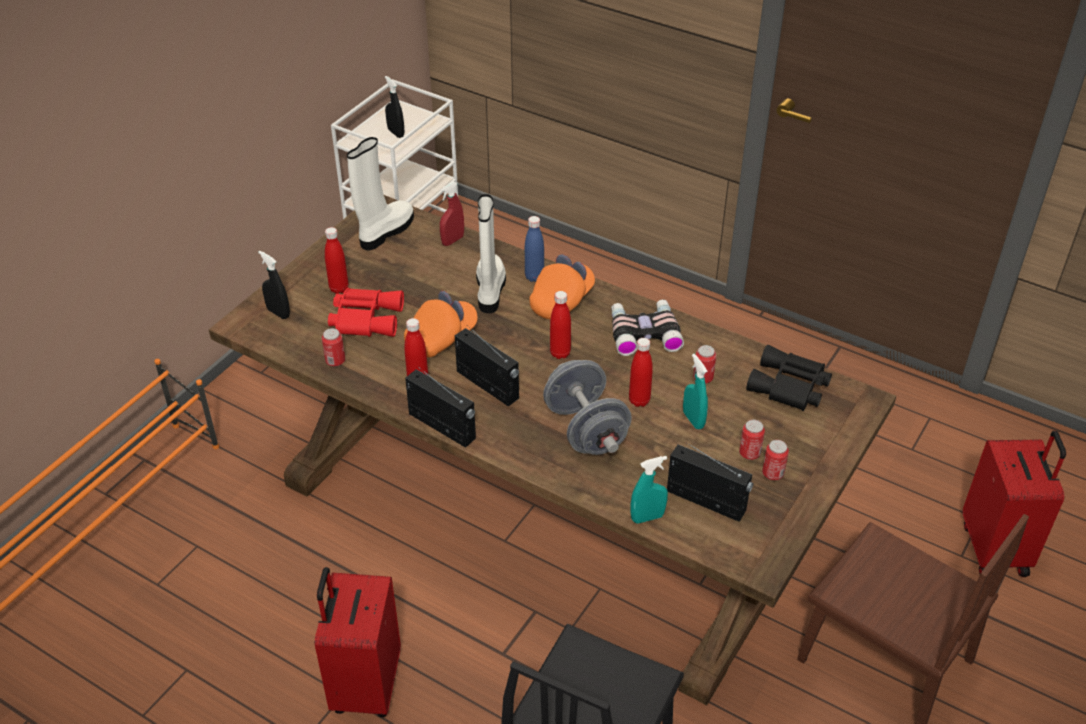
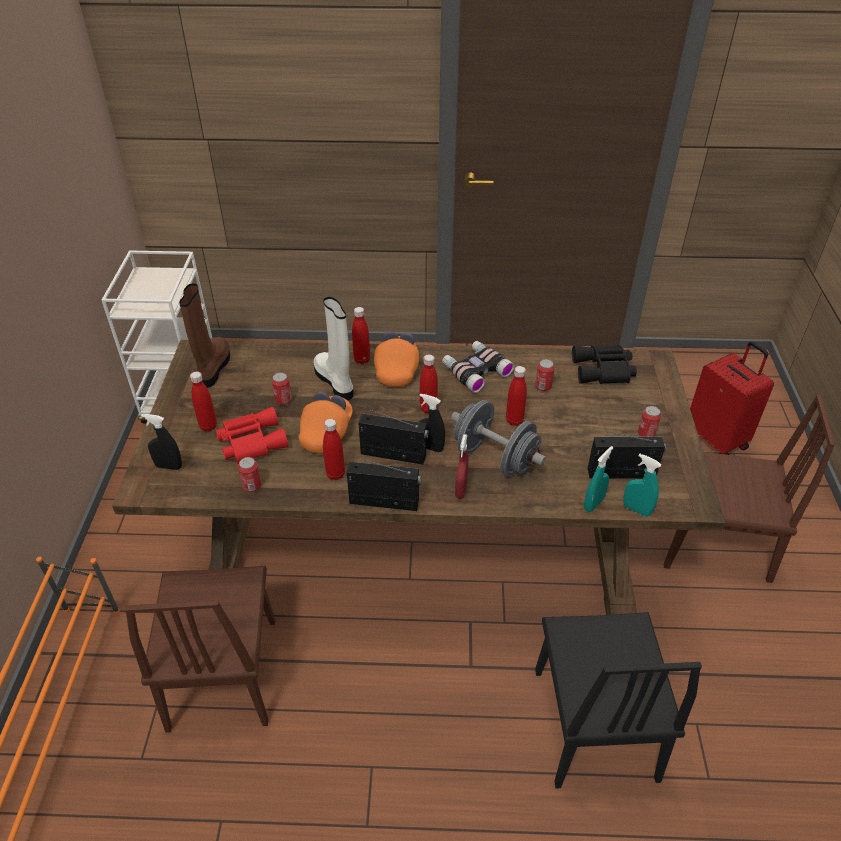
camera: 30 degrees left, 0 degrees up
red suitcase [315,567,401,717] -> none
white boot [347,137,414,250] -> brown boot [179,283,230,388]
black spray bottle [385,76,404,138] -> black spray bottle moved to [419,393,445,452]
red spray bottle [440,182,464,246] -> red spray bottle moved to [455,434,469,499]
blue bottle [525,216,544,282] -> red bottle [352,307,370,364]
turquoise spray bottle [683,354,708,429] -> turquoise spray bottle moved to [623,453,661,517]
can [739,419,765,460] -> can moved to [272,372,292,405]
none -> brown chair [124,566,275,733]

